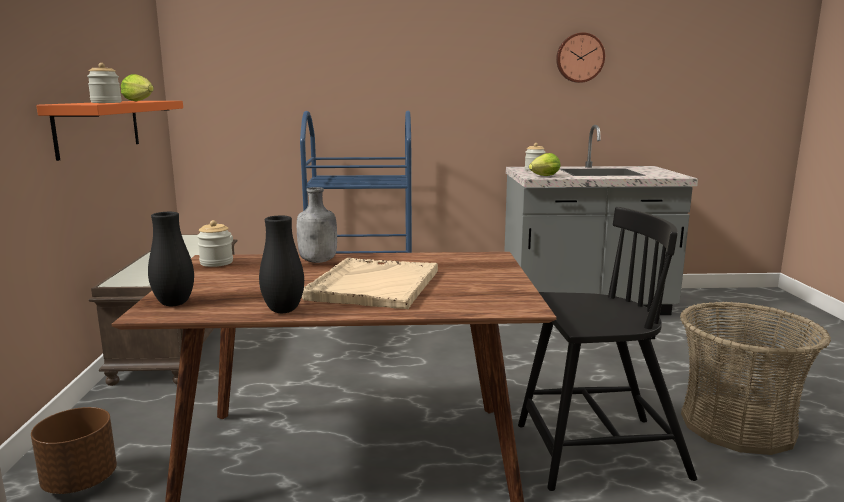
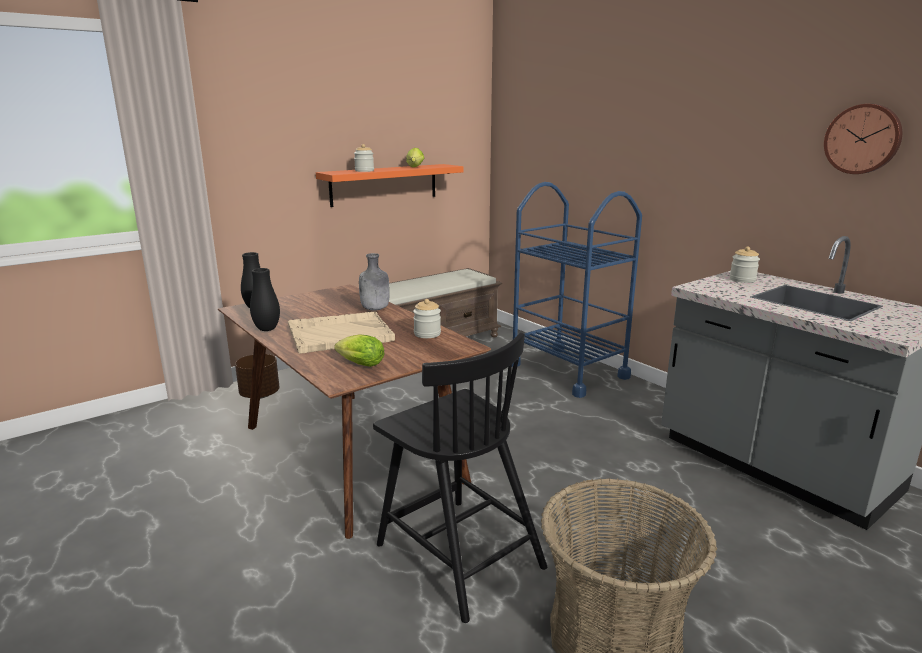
camera: 55 degrees right, 5 degrees up
jar [197,220,233,267] -> jar moved to [413,299,441,338]
lettuce [529,153,561,176] -> lettuce moved to [334,334,384,367]

